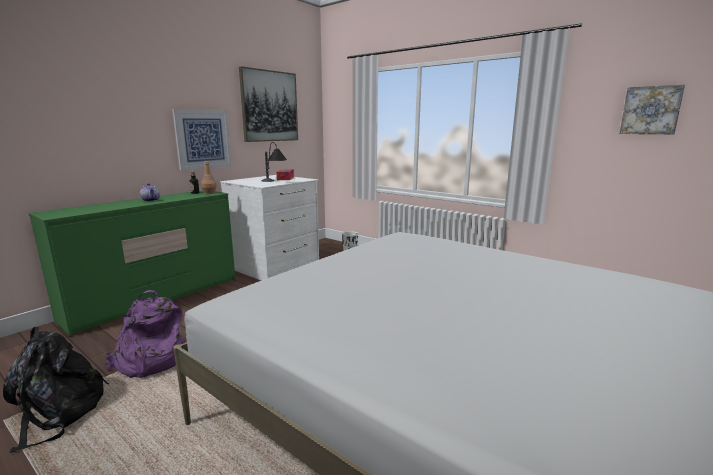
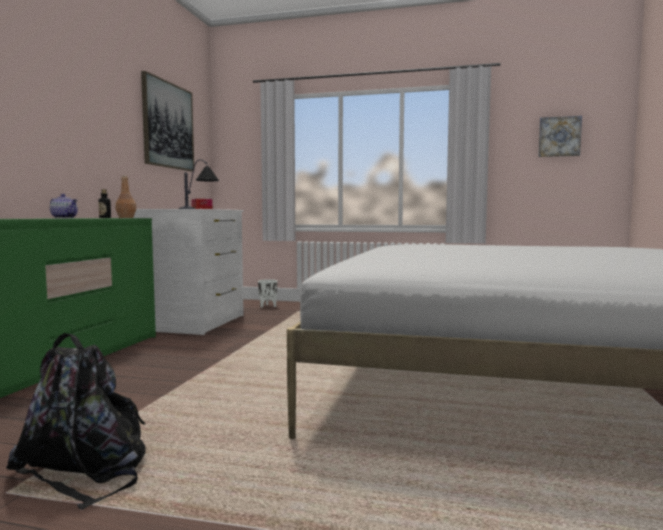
camera: 25 degrees left, 10 degrees down
purple backpack [104,290,185,378] -> none
picture [172,109,232,170] -> none

